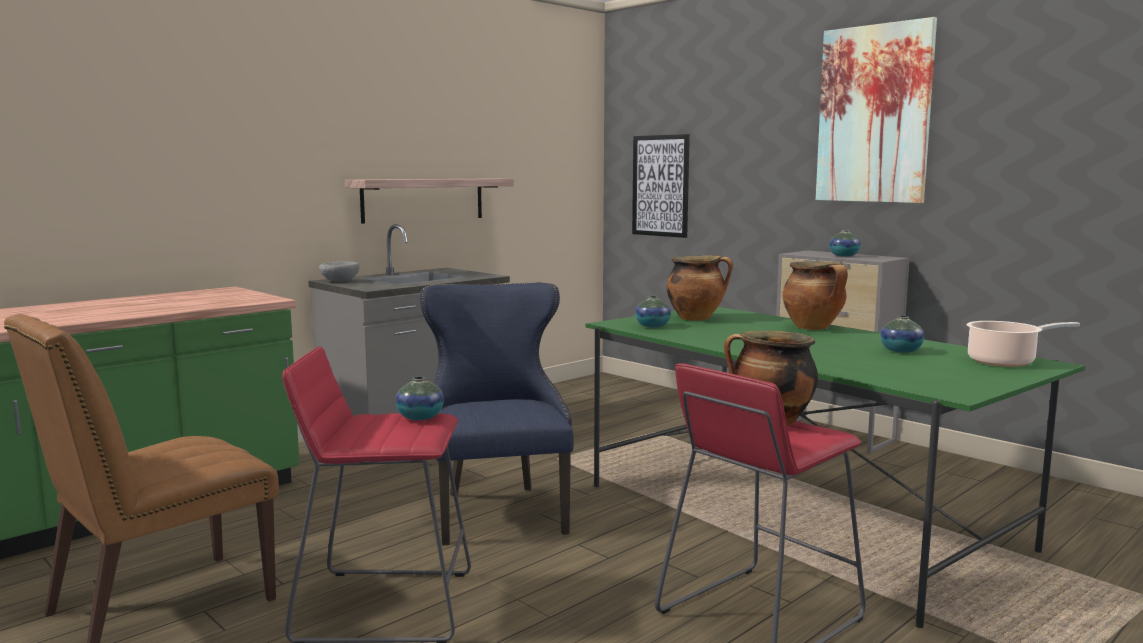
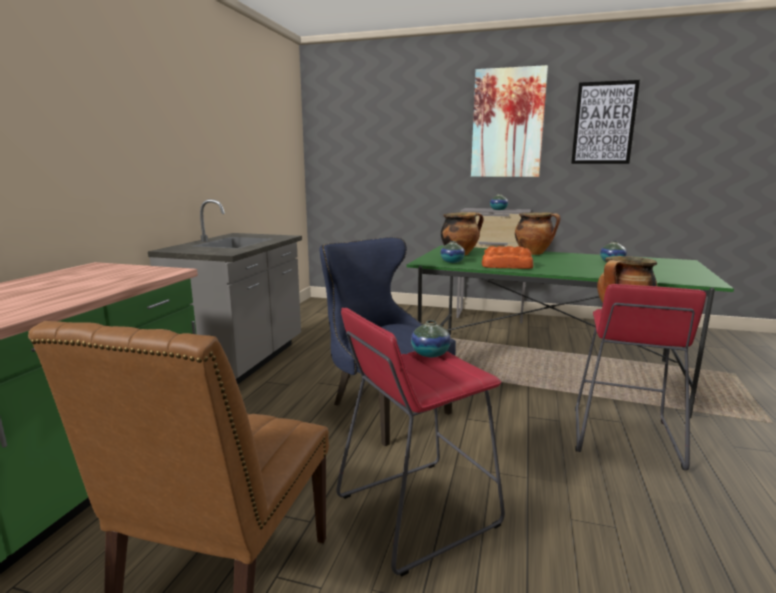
camera: 30 degrees left, 5 degrees up
grey bowl [319,261,359,282] -> none
shelf [345,179,514,224] -> none
picture [632,134,690,238] -> picture moved to [571,80,640,164]
cooking pot [967,321,1080,367] -> none
none -> bread [482,246,533,269]

